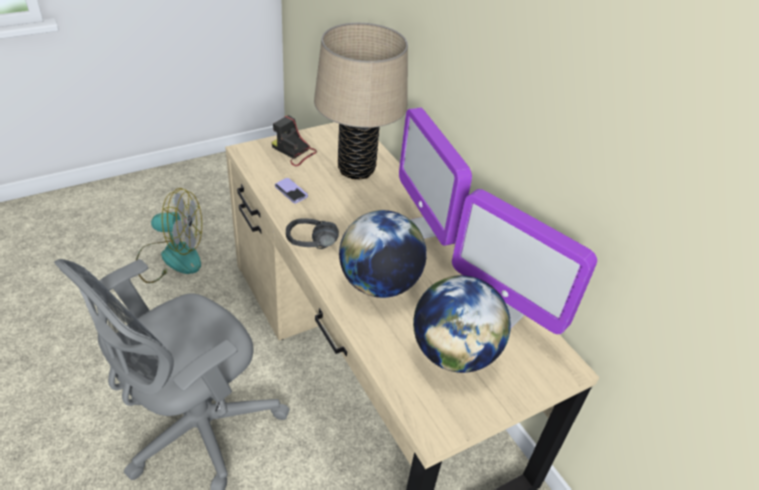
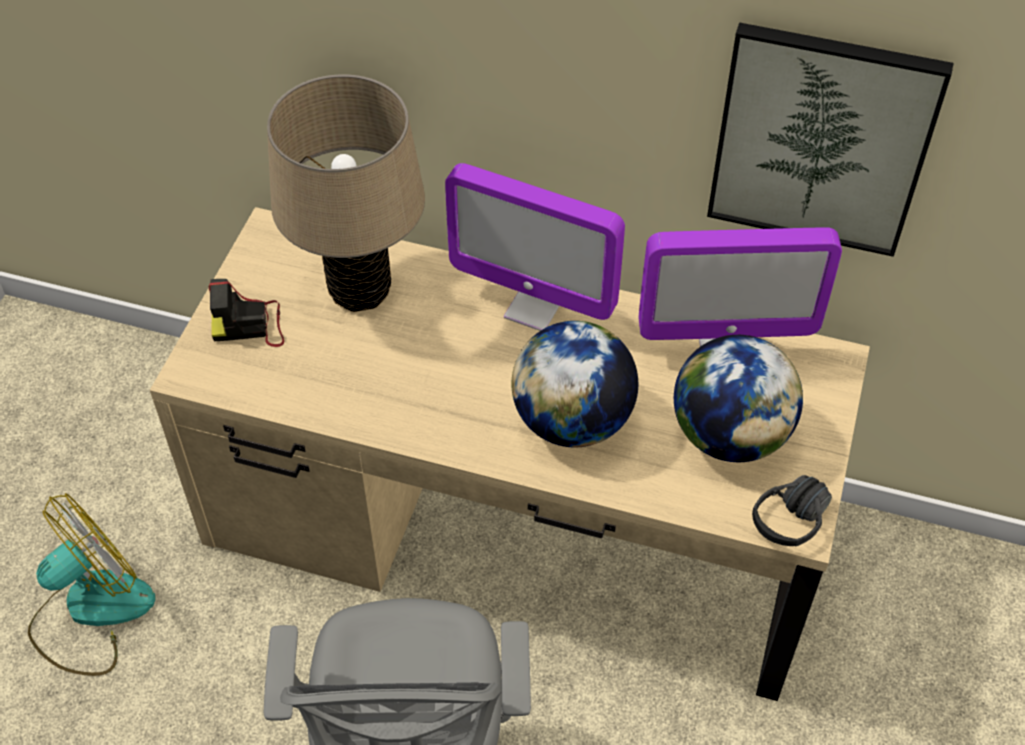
camera: 40 degrees left, 10 degrees up
phone [275,178,308,203] -> none
black headphones [286,218,339,249] -> black headphones moved to [752,475,832,547]
none -> picture [707,22,954,257]

